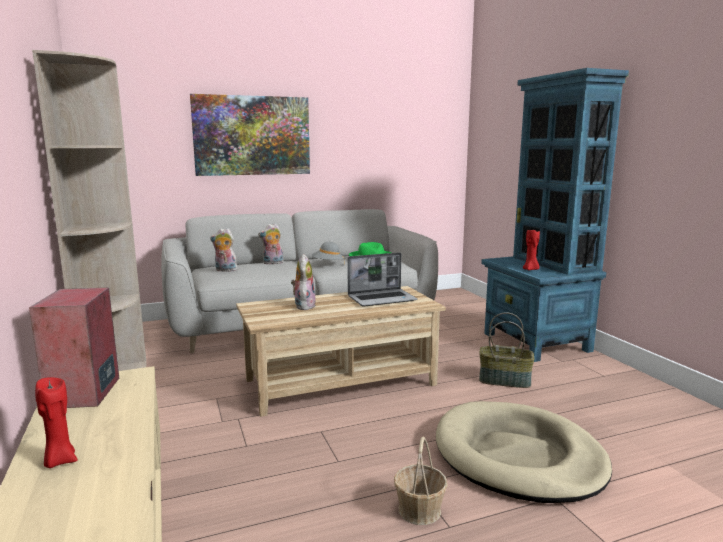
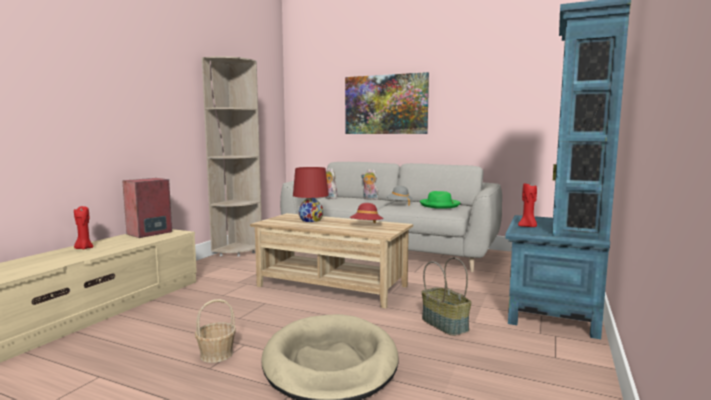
camera: 45 degrees right, 5 degrees down
plush toy [291,254,316,310] -> red table lamp [293,167,329,222]
laptop [348,252,417,307] -> red hat [350,203,383,223]

